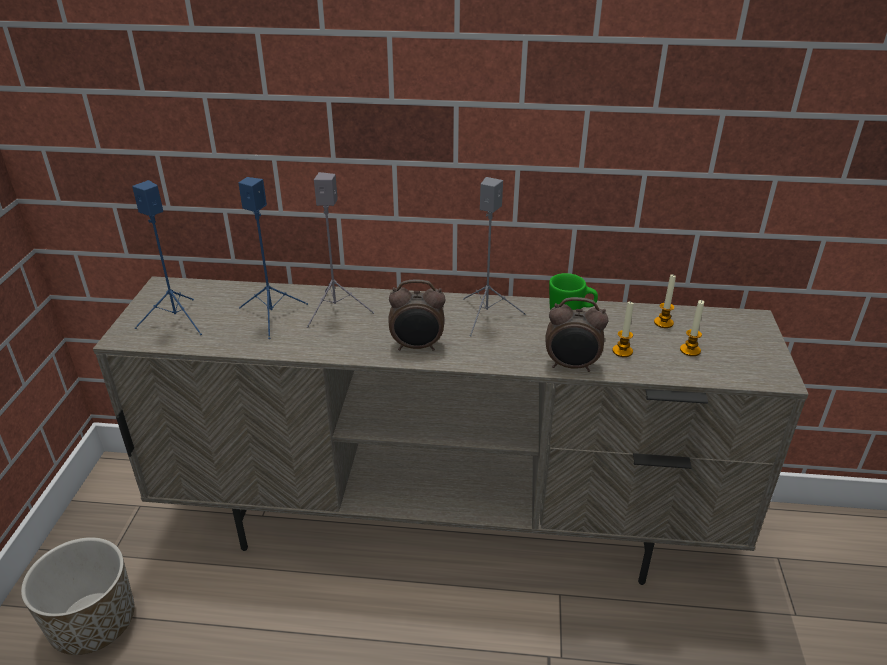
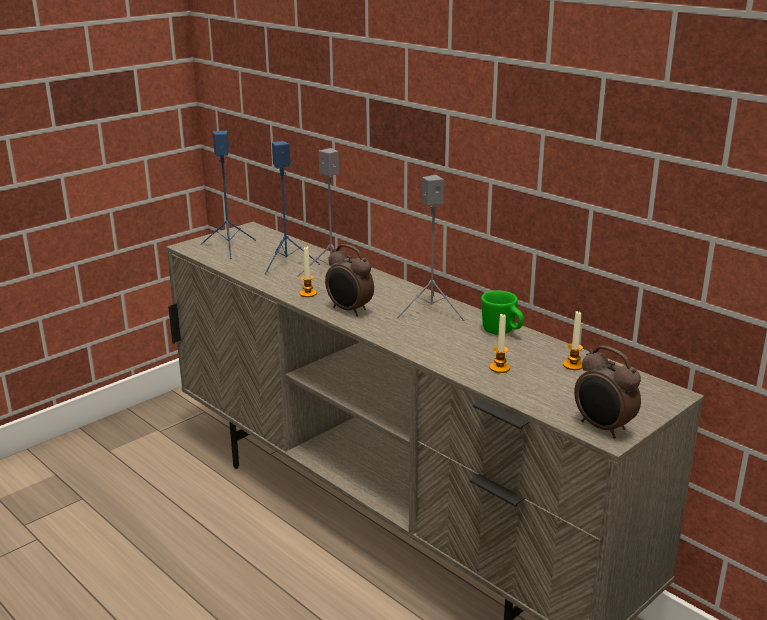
camera: 40 degrees right, 10 degrees down
planter [21,537,134,655] -> none
alarm clock [545,297,608,372] -> alarm clock moved to [574,345,641,438]
candle [680,300,704,356] -> candle moved to [299,247,317,297]

